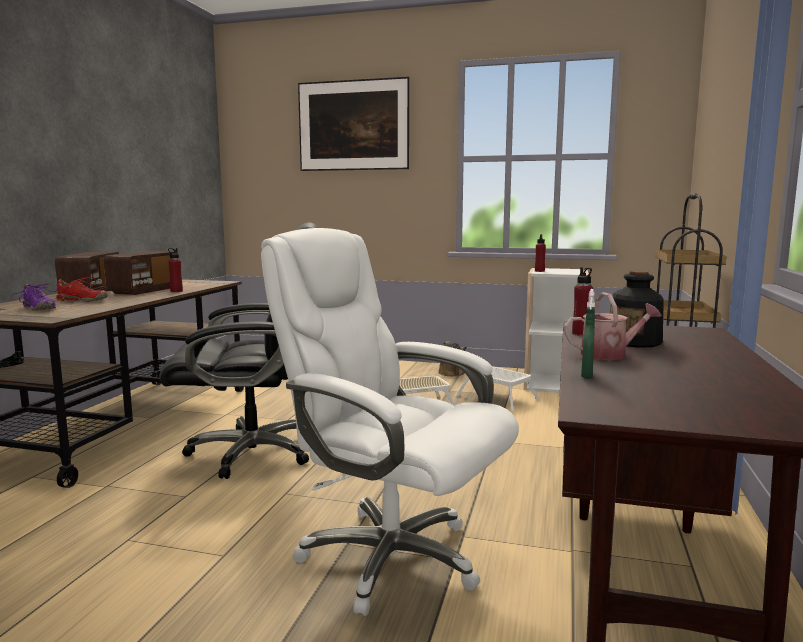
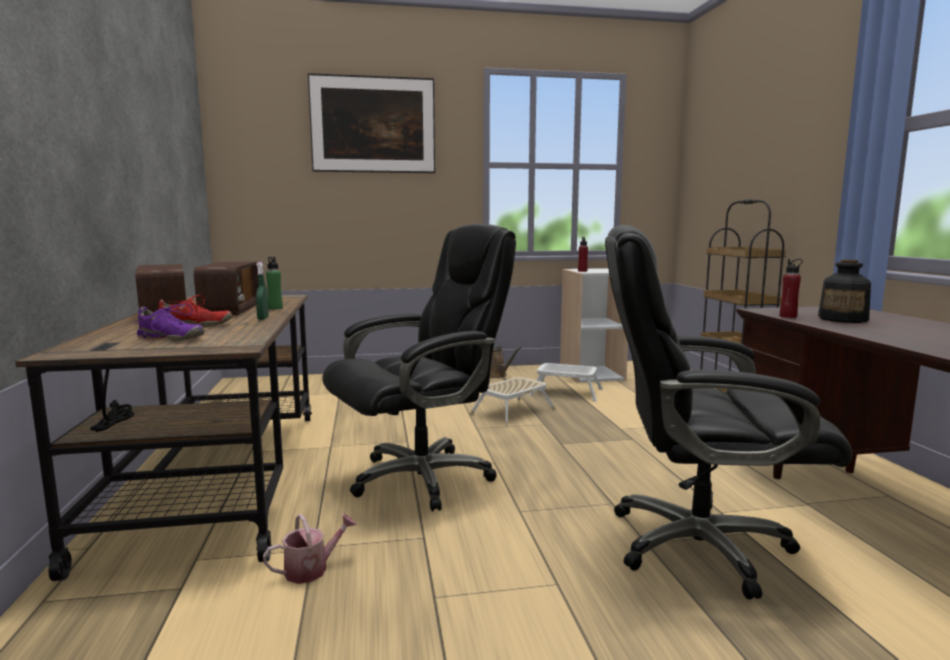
camera: 25 degrees left, 0 degrees up
red bottle [168,248,183,292] -> green bottle [266,257,283,310]
white office chair [261,228,519,616] -> black office chair [605,225,852,599]
watering can [564,292,662,360] -> watering can moved to [263,514,357,584]
green spray bottle [581,289,595,379] -> green spray bottle moved to [256,262,268,320]

